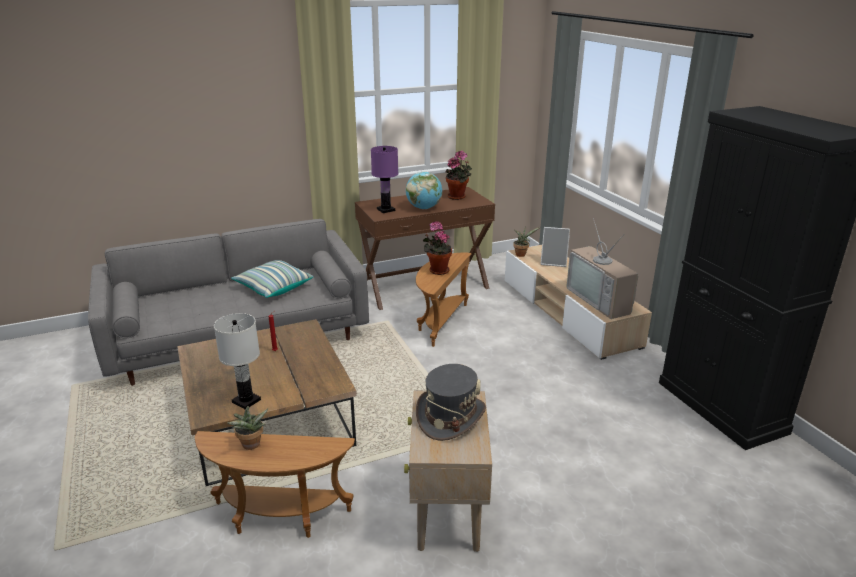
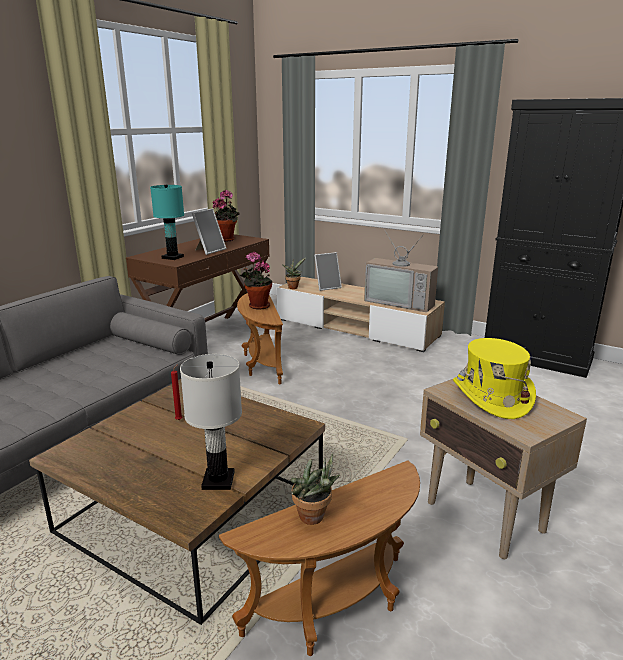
camera: 35 degrees left, 5 degrees down
pillow [231,260,314,298] -> none
purple table lamp [371,146,398,213] -> turquoise table lamp [150,185,184,260]
globe [406,172,442,209] -> picture frame [192,208,226,255]
grey hat [416,364,486,441] -> yellow hat [453,338,536,419]

